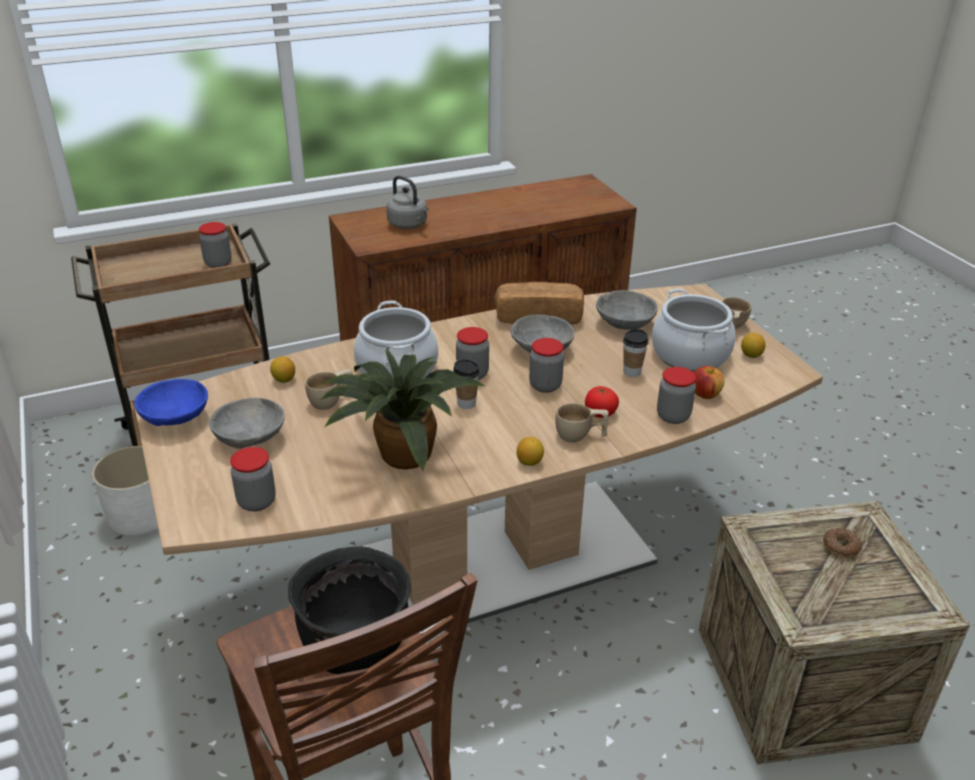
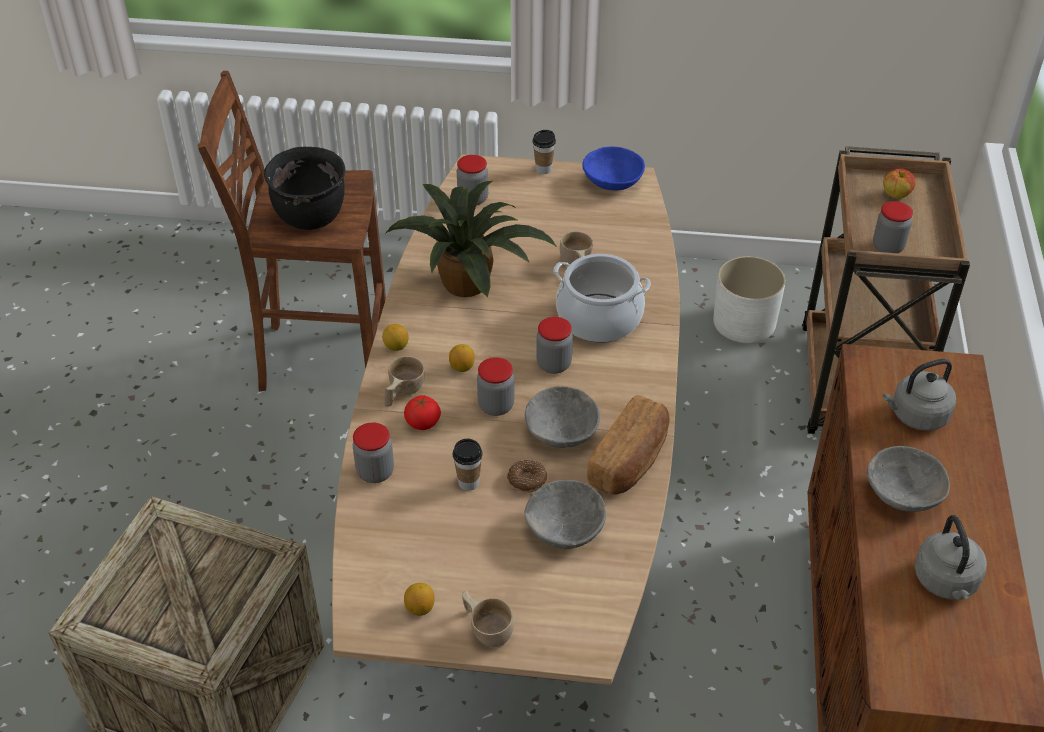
camera: 120 degrees right, 10 degrees up
grey bowl [209,398,285,449] -> grey bowl moved to [867,446,950,512]
lemon [270,356,295,383] -> lemon moved to [449,344,475,372]
cup [453,359,480,409] -> cup moved to [533,130,556,174]
cooking pot [652,289,736,372] -> none
apple [694,366,724,399] -> apple moved to [883,168,915,199]
donut [823,528,862,558] -> donut moved to [507,459,547,493]
none -> grey kettle [914,515,987,600]

